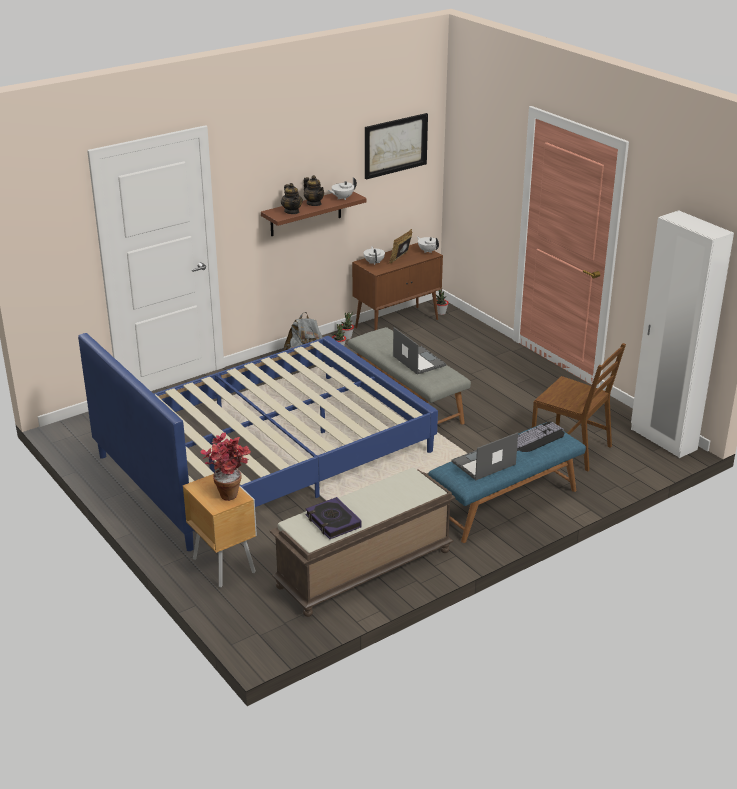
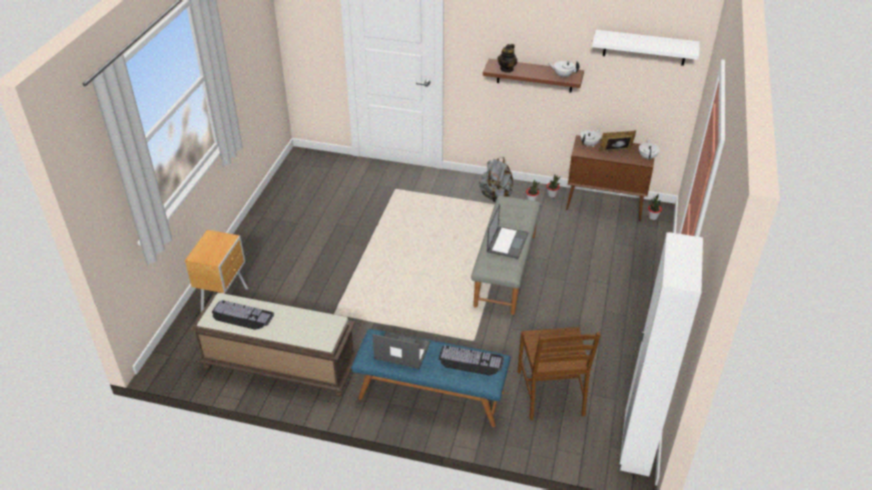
camera: 50 degrees right, 10 degrees up
blue bed [78,333,438,551] -> none
potted plant [201,433,251,501] -> none
teapot [304,175,324,206] -> none
book [305,497,361,539] -> keyboard [212,300,274,330]
picture [365,113,428,180] -> white shelf [592,30,700,66]

